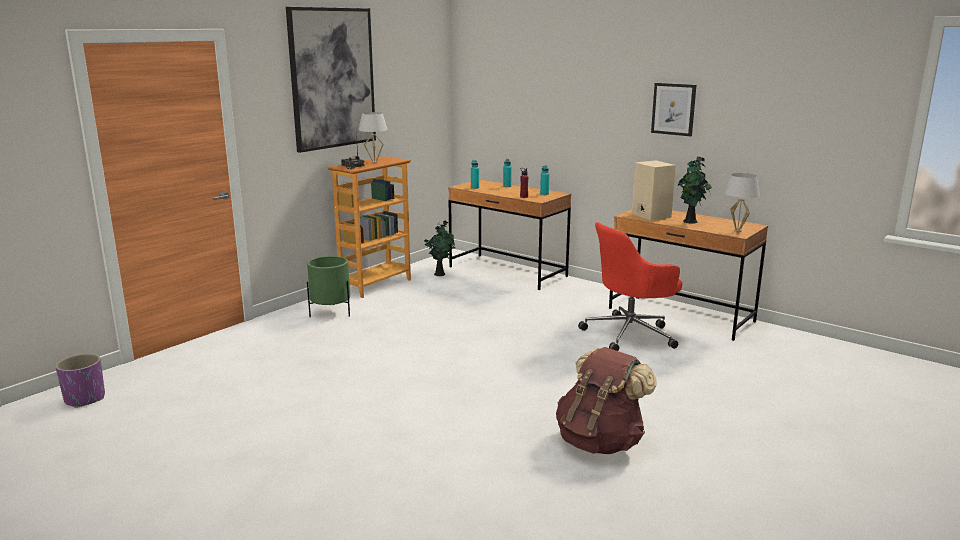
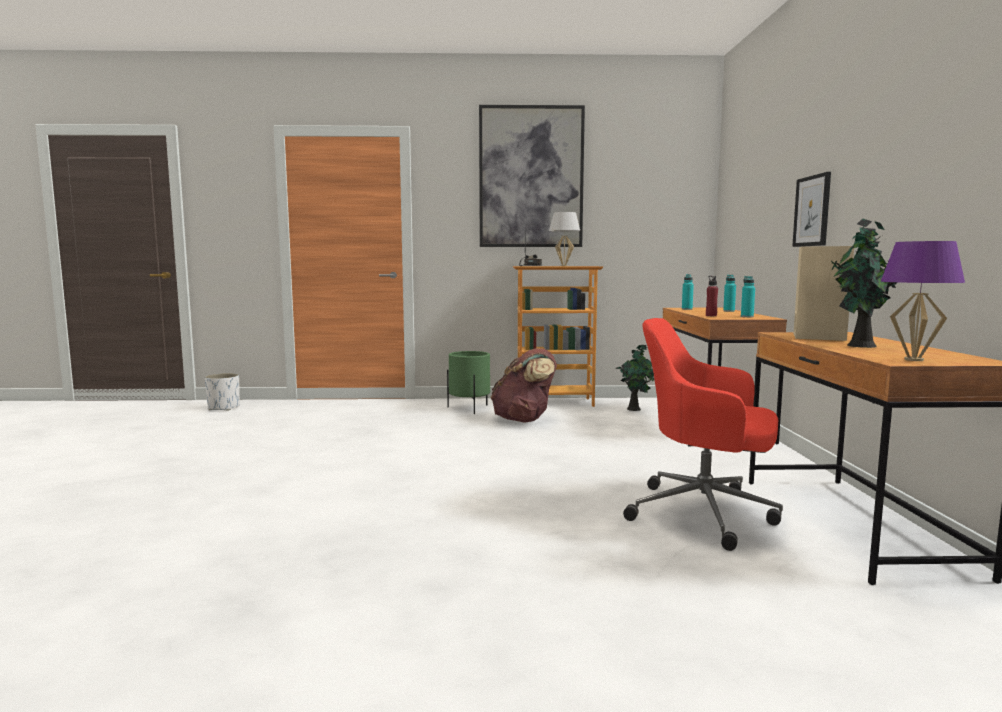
camera: 50 degrees right, 10 degrees down
purple planter [55,353,105,408] -> white planter [205,373,240,411]
brown backpack [556,347,657,454] -> brown backpack moved to [491,348,557,423]
picture [651,83,696,136] -> picture moved to [792,172,831,247]
white table lamp [724,173,760,232] -> purple table lamp [881,241,965,361]

